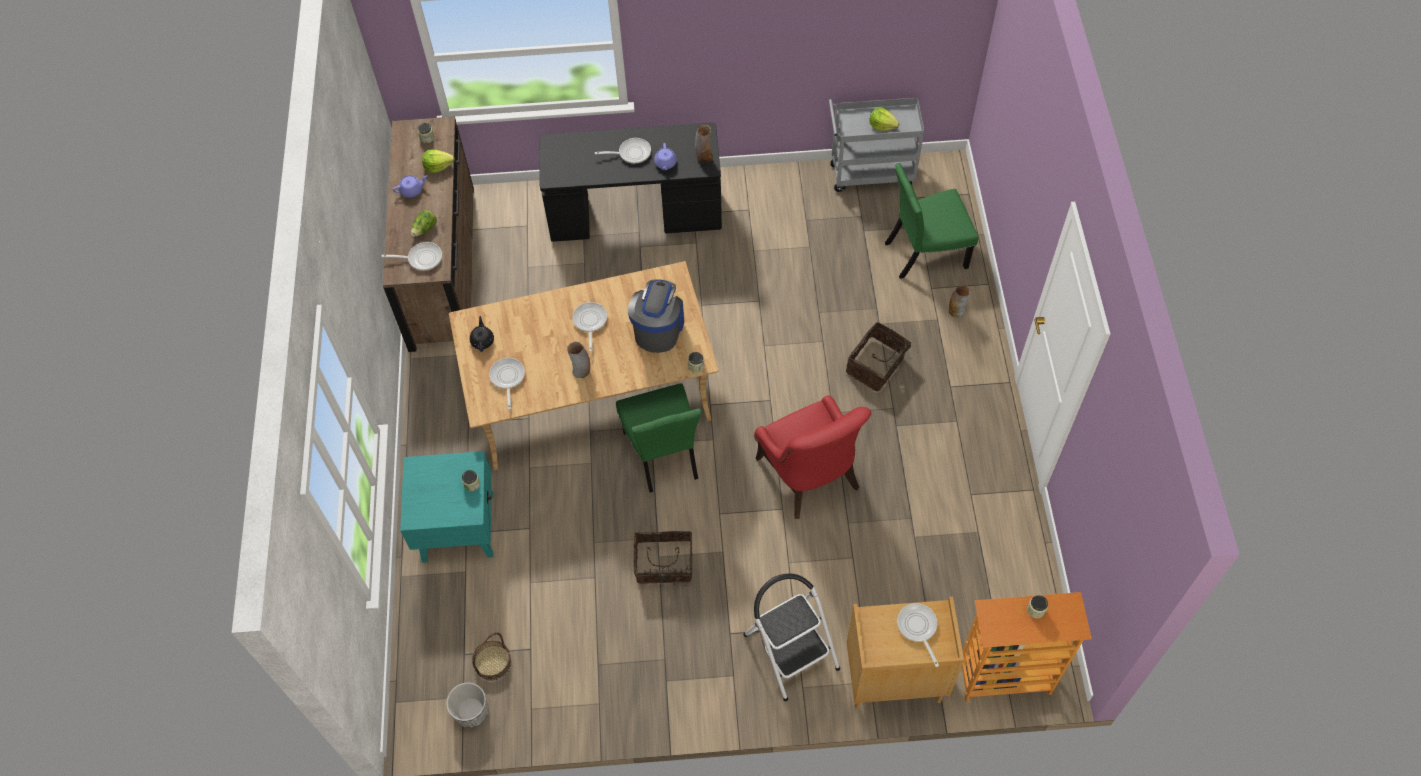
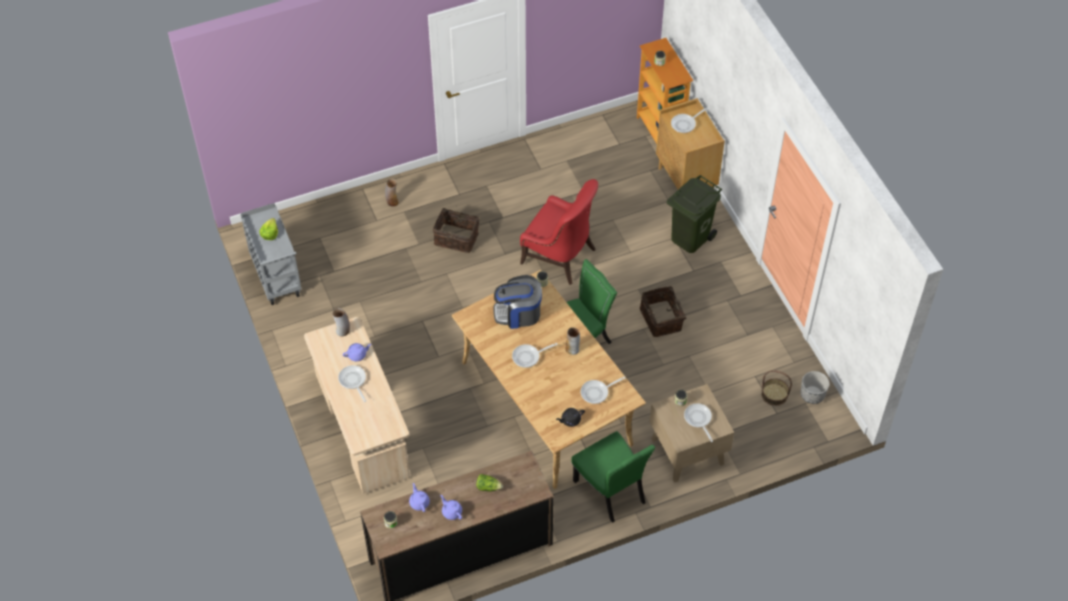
camera: 110 degrees left, 5 degrees down
frying pan [381,242,442,271] -> frying pan moved to [684,403,713,442]
turquoise nightstand [400,451,494,563] -> beige nightstand [650,384,734,483]
lettuce [422,150,455,173] -> purple teapot [409,483,430,512]
black desk [539,122,722,242] -> beige desk [304,316,410,494]
step ladder [743,574,840,701] -> green trash can [667,175,722,253]
red chair [754,395,871,519] -> red chair turned 75 degrees clockwise [520,179,598,285]
green chair [885,163,979,279] -> green chair moved to [571,431,655,523]

